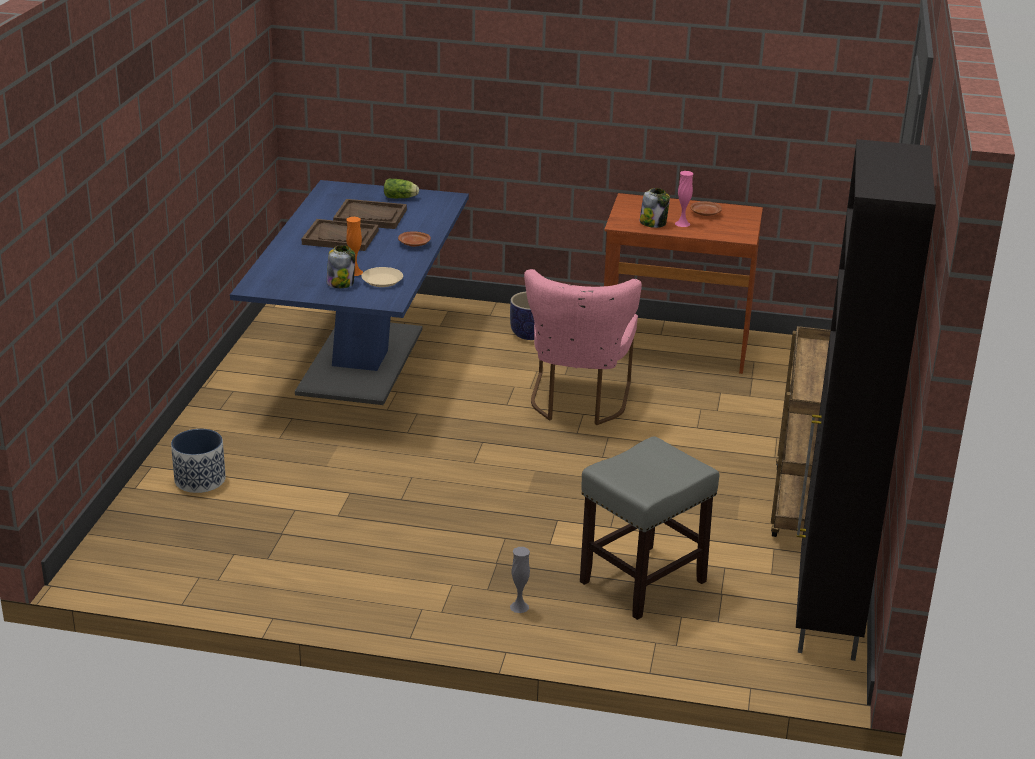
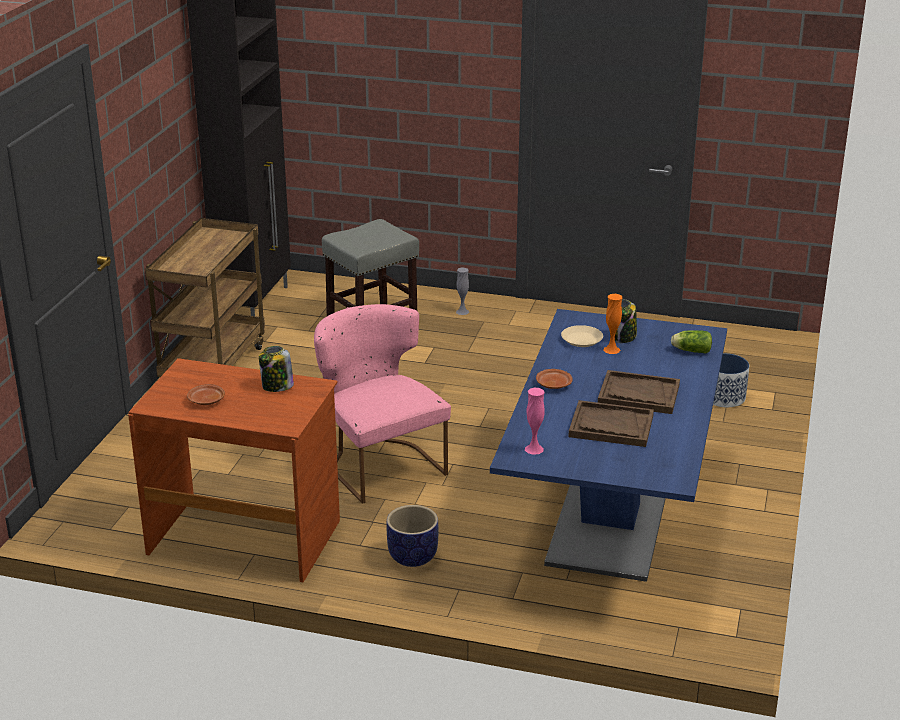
camera: 175 degrees left, 0 degrees up
lettuce [384,178,419,198] -> lettuce moved to [671,330,712,354]
pink chair [524,269,642,425] -> pink chair turned 45 degrees counterclockwise [314,304,451,504]
pink vase [675,171,693,227] -> pink vase moved to [525,388,545,455]

